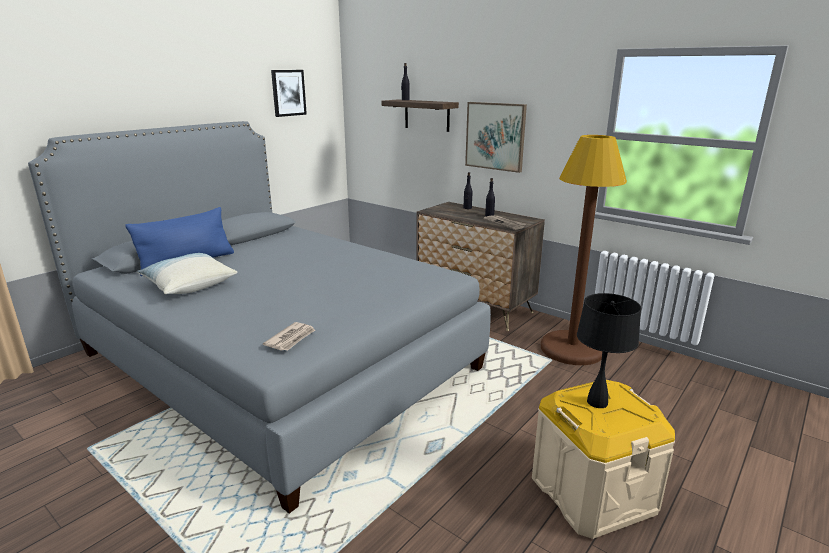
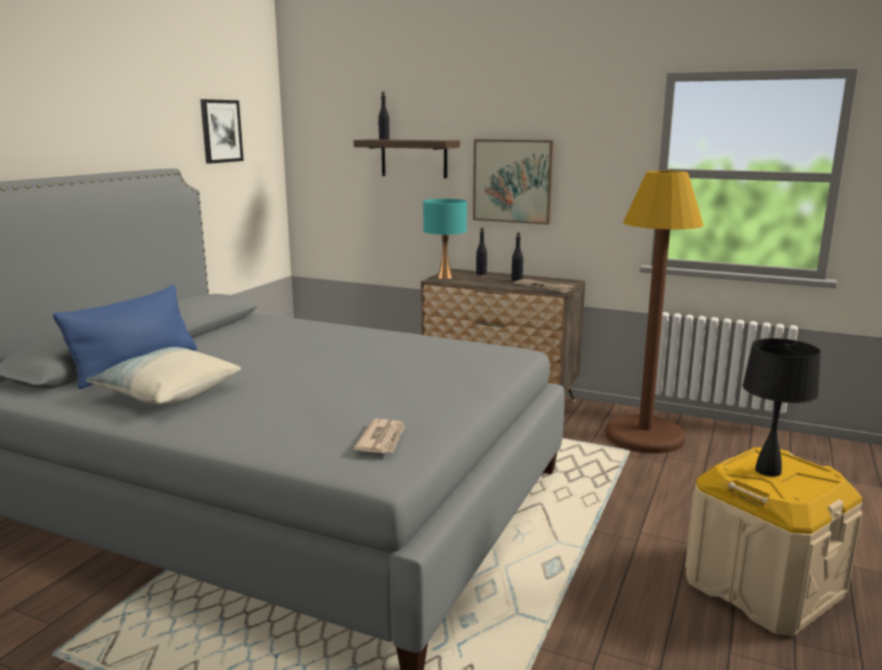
camera: 15 degrees left, 5 degrees down
none -> turquoise table lamp [423,199,467,279]

